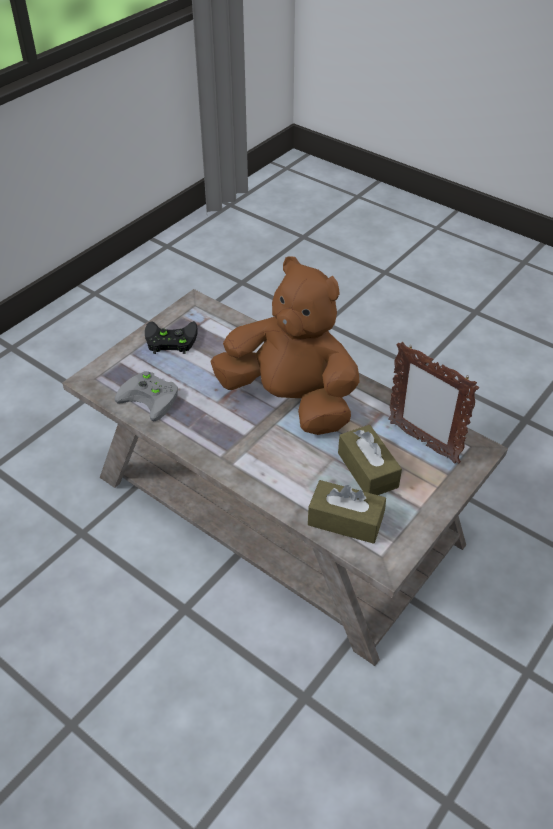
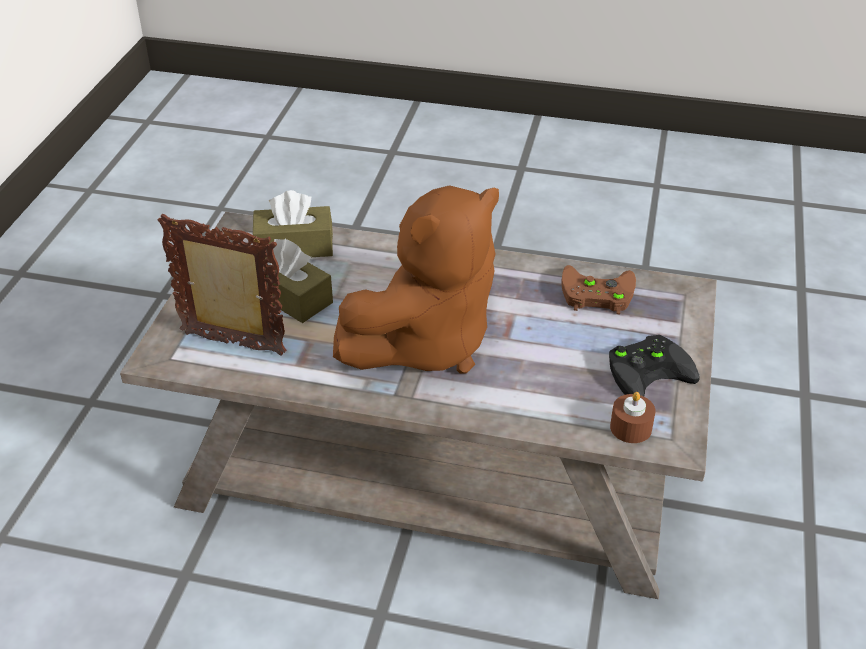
camera: 155 degrees right, 5 degrees down
grey game controller [115,371,178,421] -> brown game controller [561,265,636,314]
brown plush toy [210,256,360,435] -> brown plush toy turned 45 degrees counterclockwise [333,185,499,374]
none -> brown candle [610,392,655,443]

